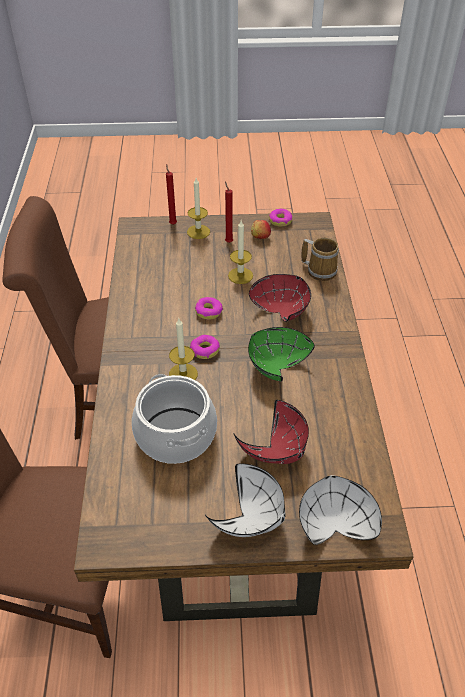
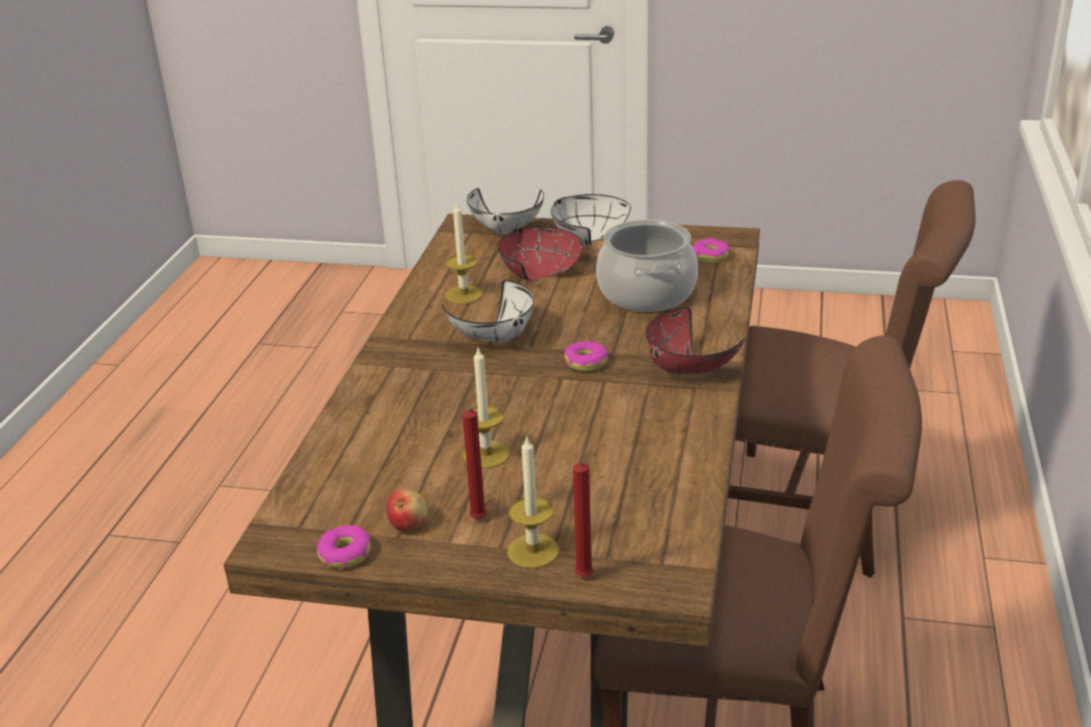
camera: 165 degrees left, 15 degrees down
candle [169,318,198,380] -> candle moved to [445,201,483,304]
donut [195,297,223,320] -> donut moved to [693,238,730,263]
green bowl [248,327,315,381] -> white bowl [442,280,534,342]
red bowl [249,274,311,322] -> red bowl moved to [646,308,745,374]
mug [301,238,339,281] -> none

